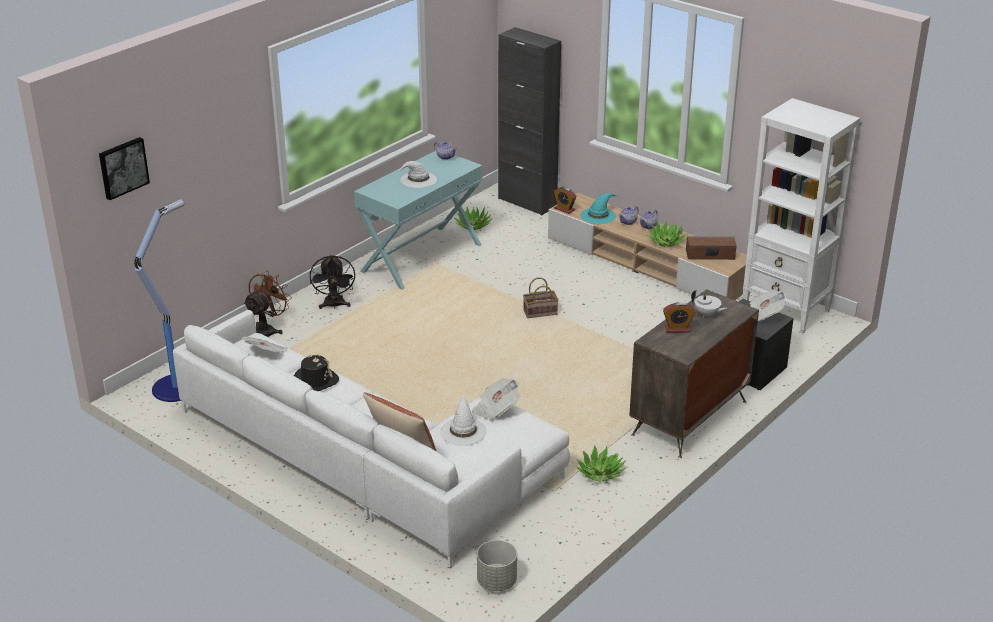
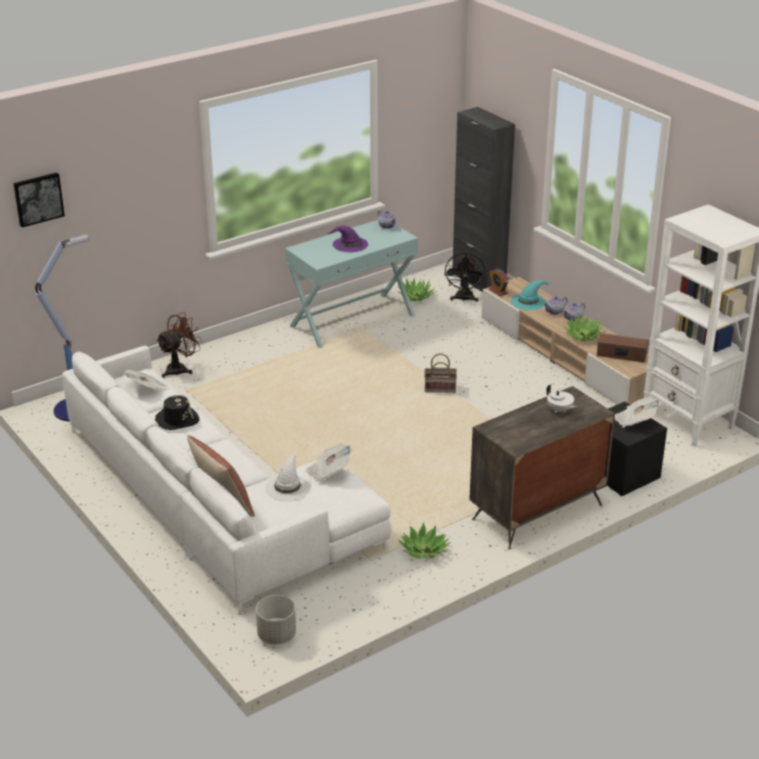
camera: 15 degrees right, 0 degrees up
black fan [310,255,355,309] -> black fan moved to [445,253,485,302]
white hat [398,161,437,188] -> purple hat [326,226,368,252]
alarm clock [663,302,695,333] -> none

